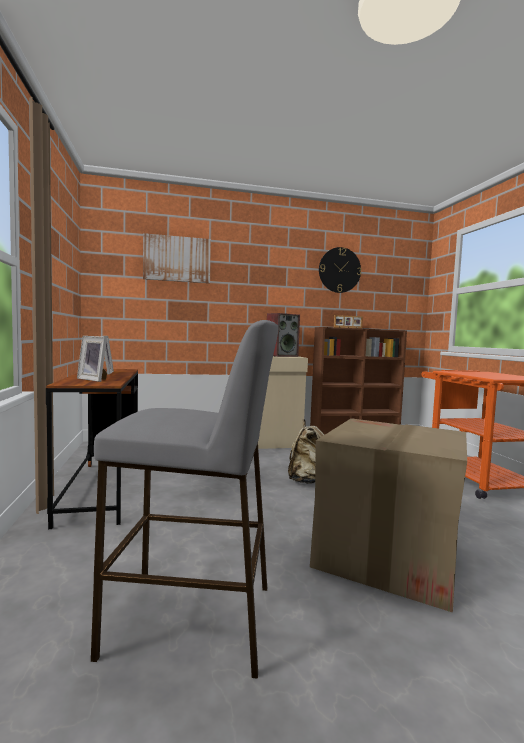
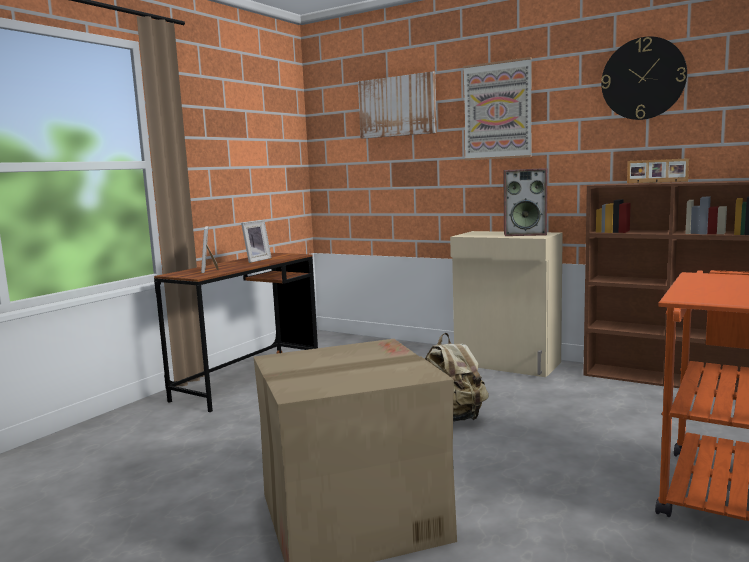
camera: 45 degrees right, 5 degrees up
grey stool [91,320,279,678] -> none
none -> picture [463,57,532,160]

